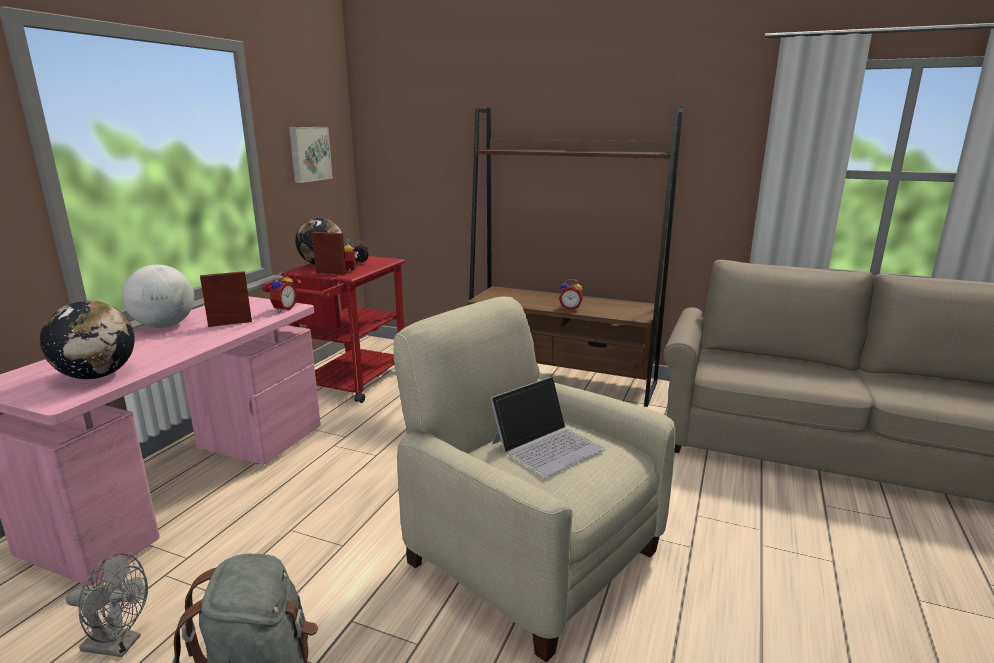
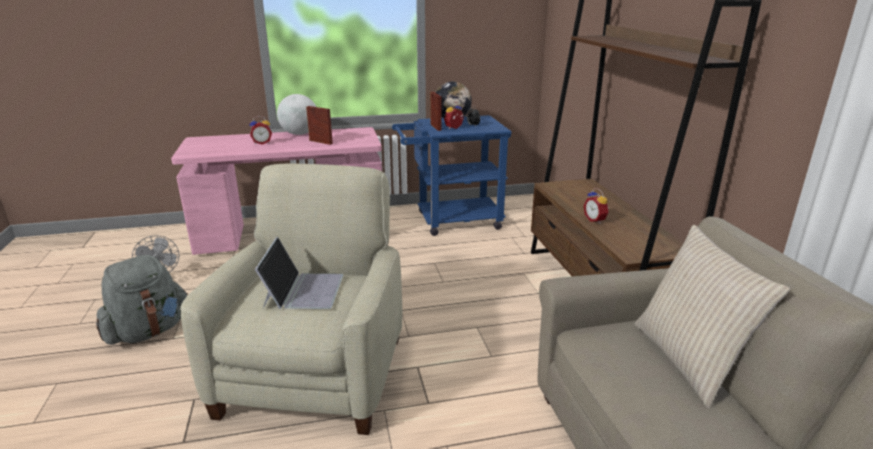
camera: 55 degrees right, 5 degrees up
globe [40,300,135,379] -> none
red cart [262,256,405,403] -> blue cart [392,115,512,236]
alarm clock [269,273,297,312] -> alarm clock moved to [249,116,272,145]
picture [289,127,333,183] -> none
laptop [490,376,605,478] -> laptop turned 105 degrees counterclockwise [255,237,343,309]
none -> beige pillow [635,225,790,409]

